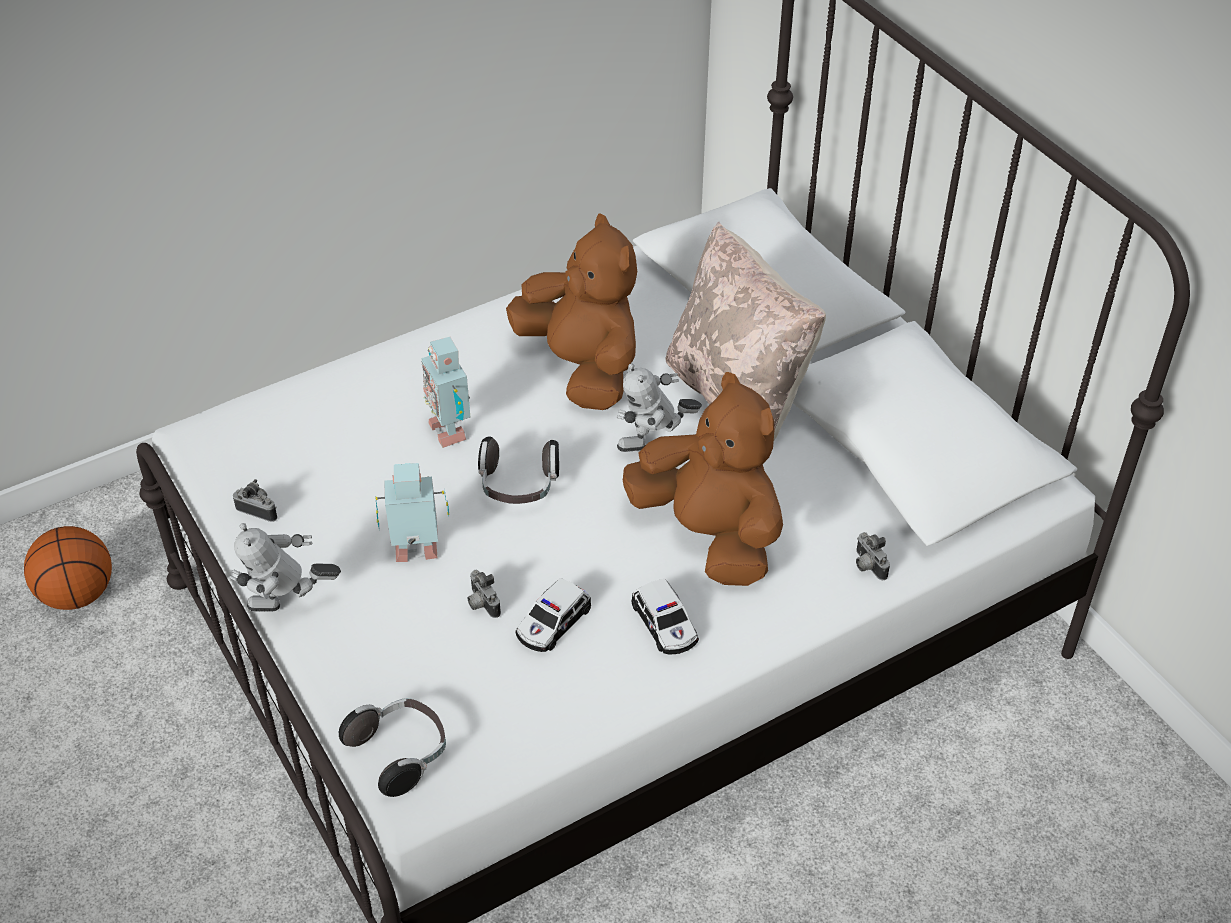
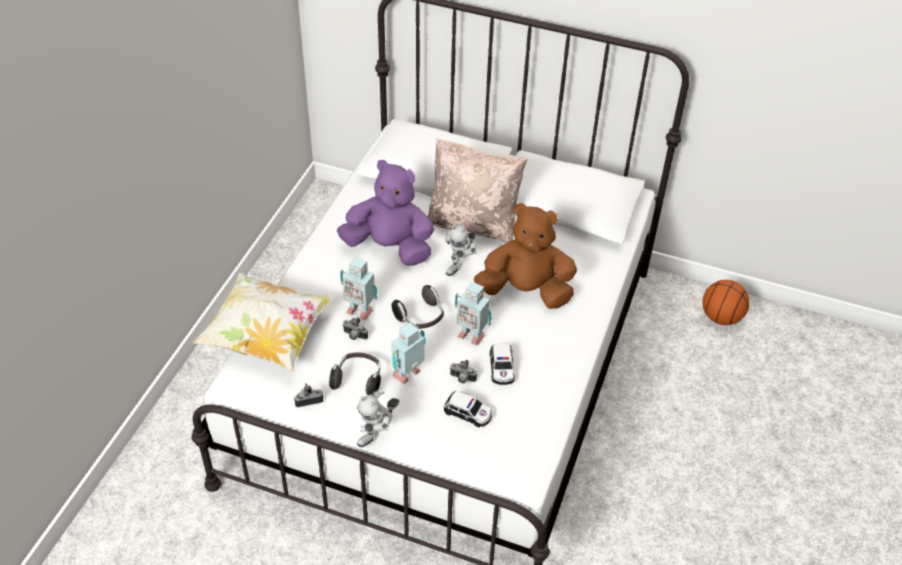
camera: 40 degrees left, 0 degrees up
basketball [24,526,112,610] -> basketball moved to [702,280,749,325]
headphones [339,698,446,797] -> headphones moved to [329,353,381,395]
brown plush toy [506,214,637,410] -> purple plush toy [337,160,434,266]
toy car [631,579,699,654] -> toy car moved to [444,390,492,427]
camera [856,532,890,580] -> camera moved to [343,317,368,340]
none -> pillow [193,273,334,372]
none -> toy robot [455,282,492,346]

